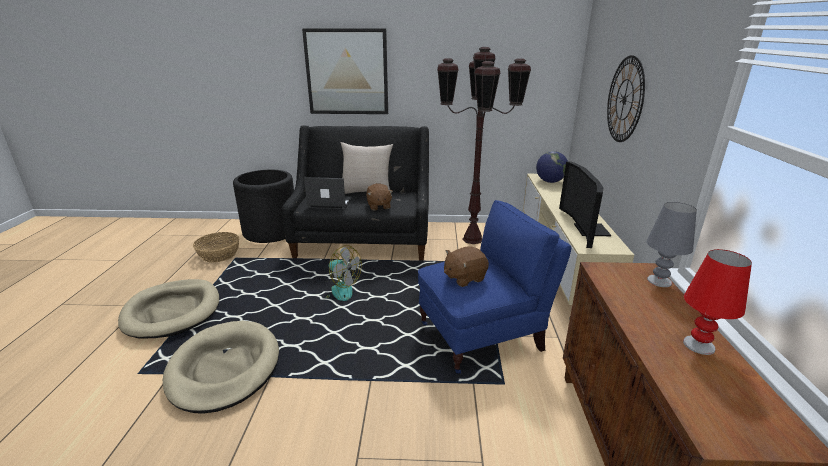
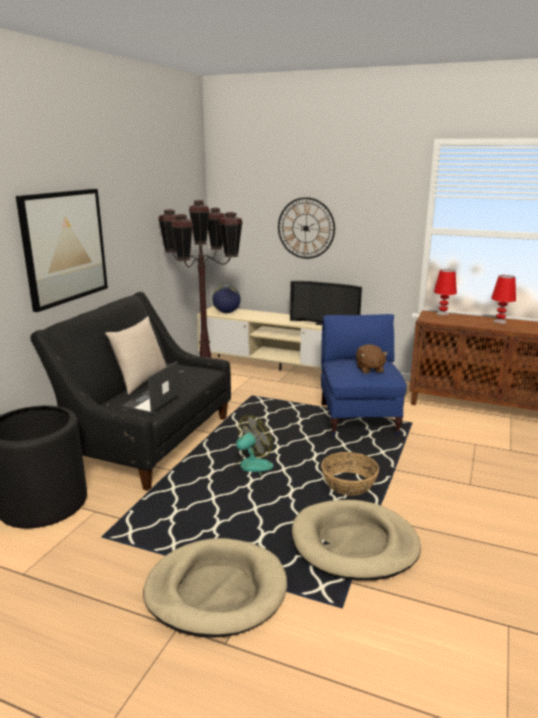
camera: 70 degrees left, 5 degrees down
basket [193,232,239,263] -> basket moved to [321,452,379,495]
brown plush toy [366,183,393,210] -> none
grey table lamp [647,202,697,287] -> red table lamp [434,269,457,316]

